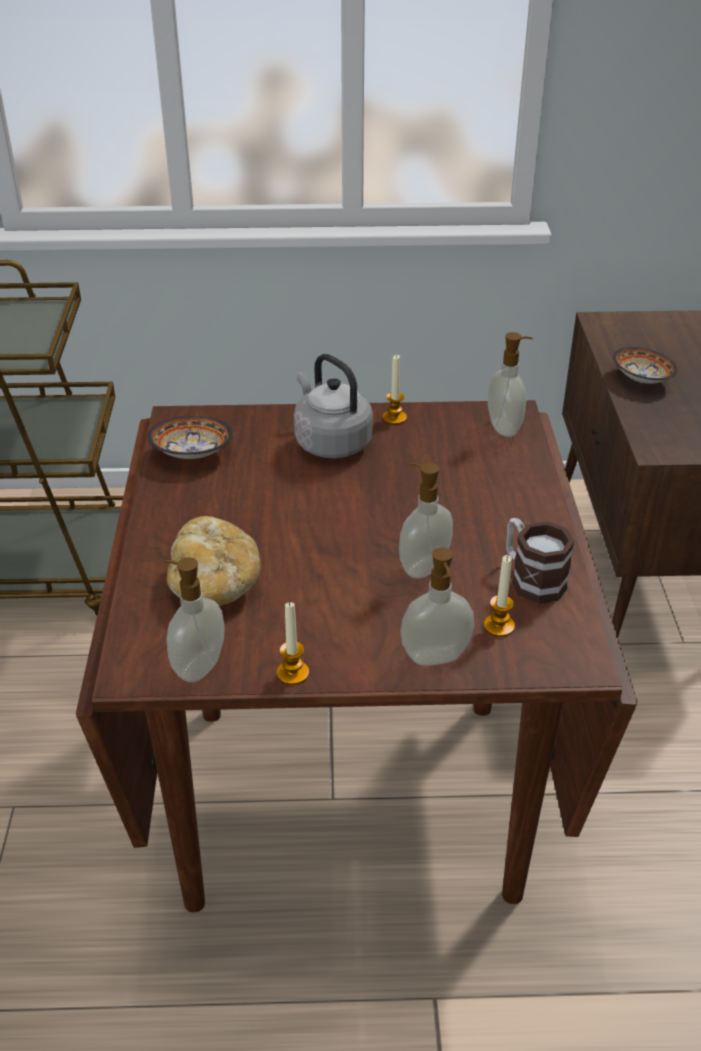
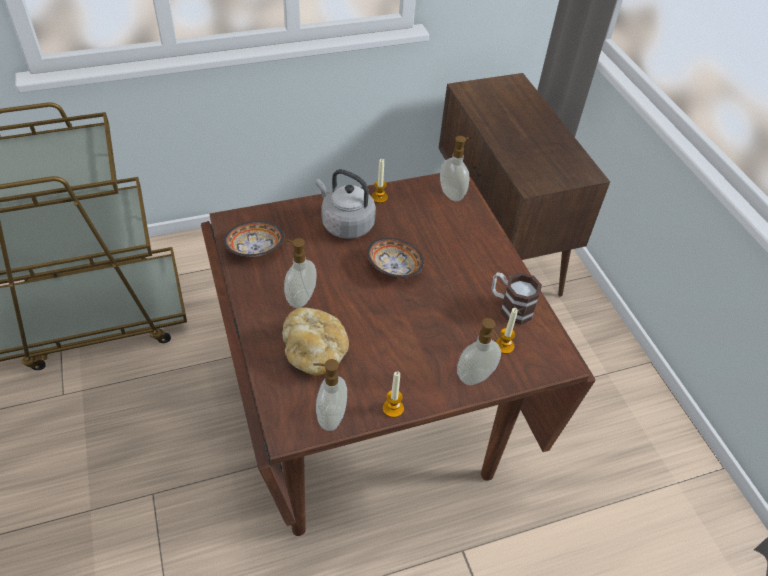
camera: 20 degrees left, 10 degrees up
soap dispenser [399,463,453,579] -> soap dispenser moved to [284,238,317,308]
bowl [613,347,678,384] -> bowl moved to [367,238,424,278]

